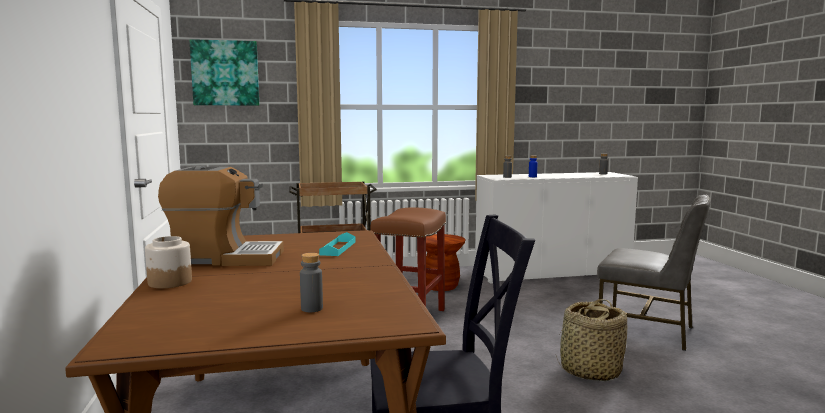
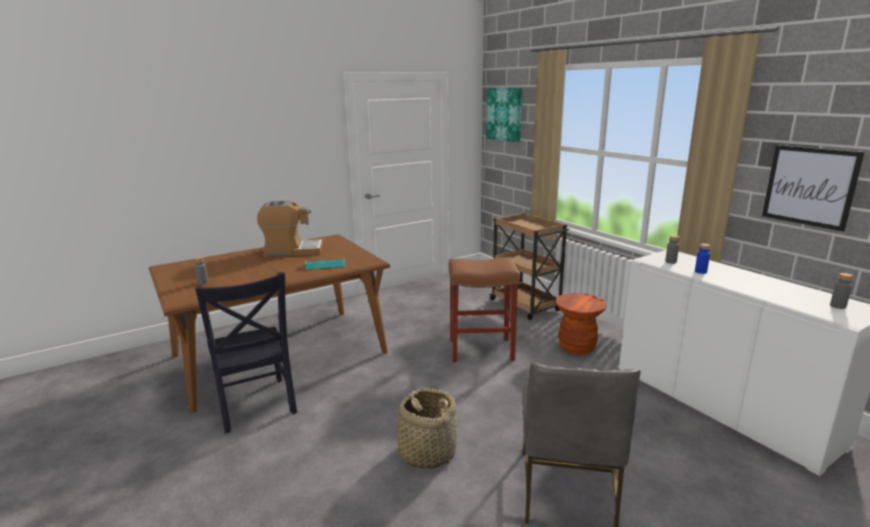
camera: 70 degrees right, 10 degrees up
jar [145,236,192,288] -> none
coffee machine [158,166,284,266] -> coffee machine turned 75 degrees counterclockwise [257,201,323,257]
none -> picture [762,145,865,232]

